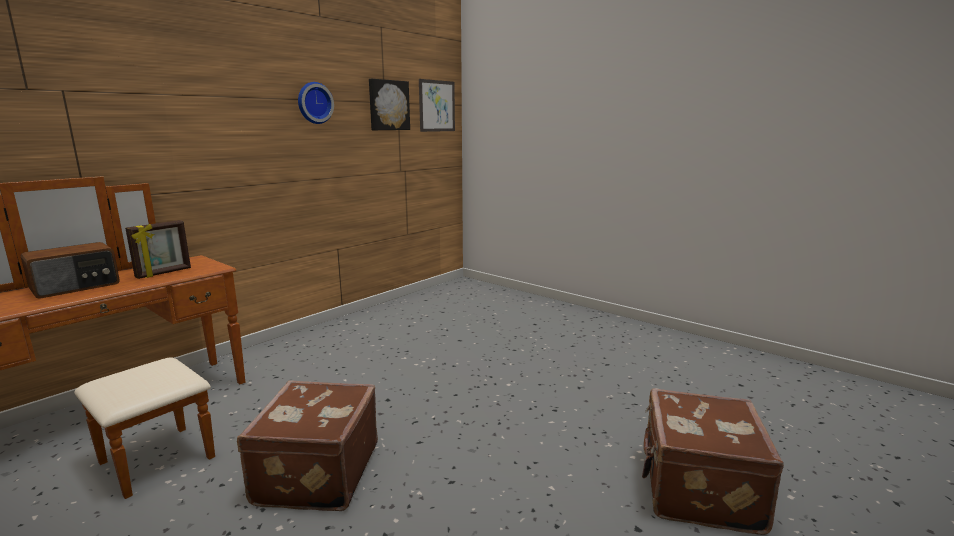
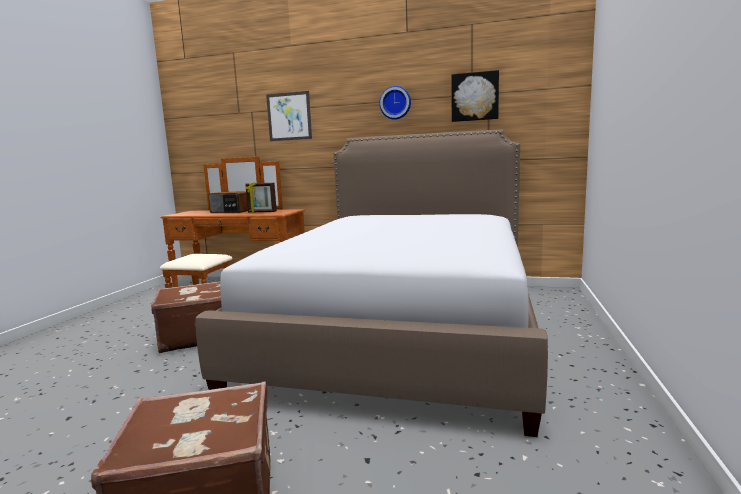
camera: 65 degrees right, 5 degrees down
picture [419,79,455,132] -> picture moved to [266,91,312,141]
none -> bed [196,129,548,437]

